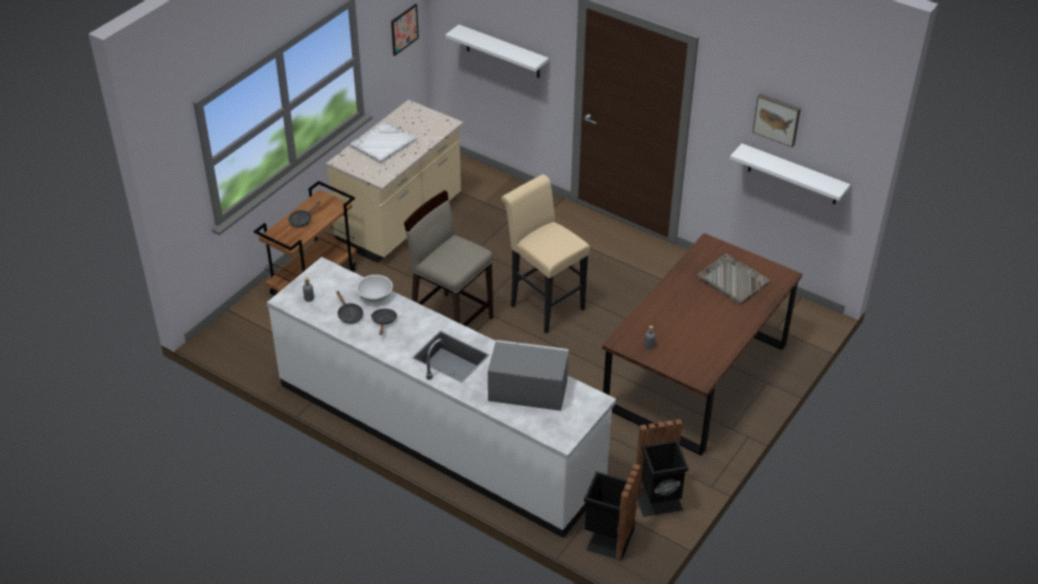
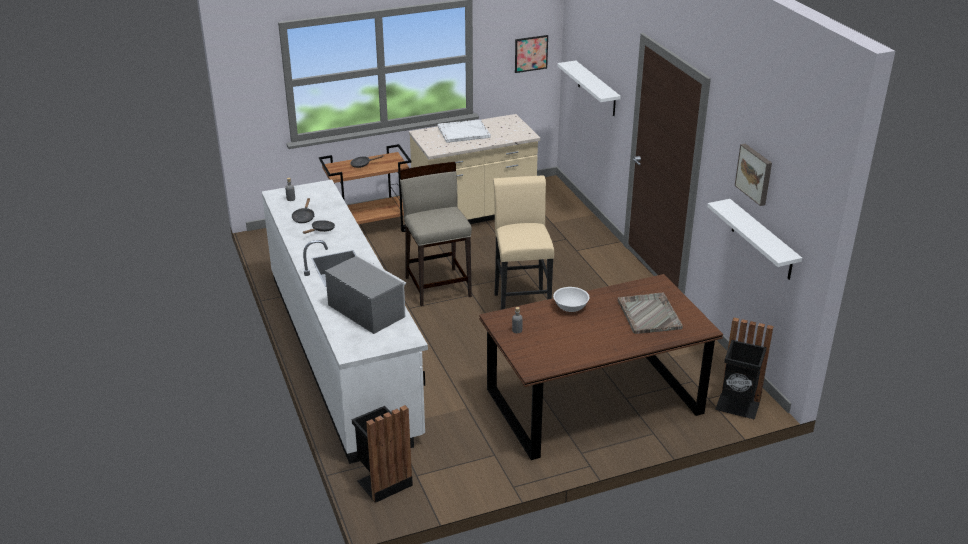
camera: 35 degrees right, 10 degrees down
white bowl [356,275,393,303] -> white bowl moved to [553,287,590,312]
black trash can [636,419,688,517] -> black trash can moved to [715,317,773,420]

